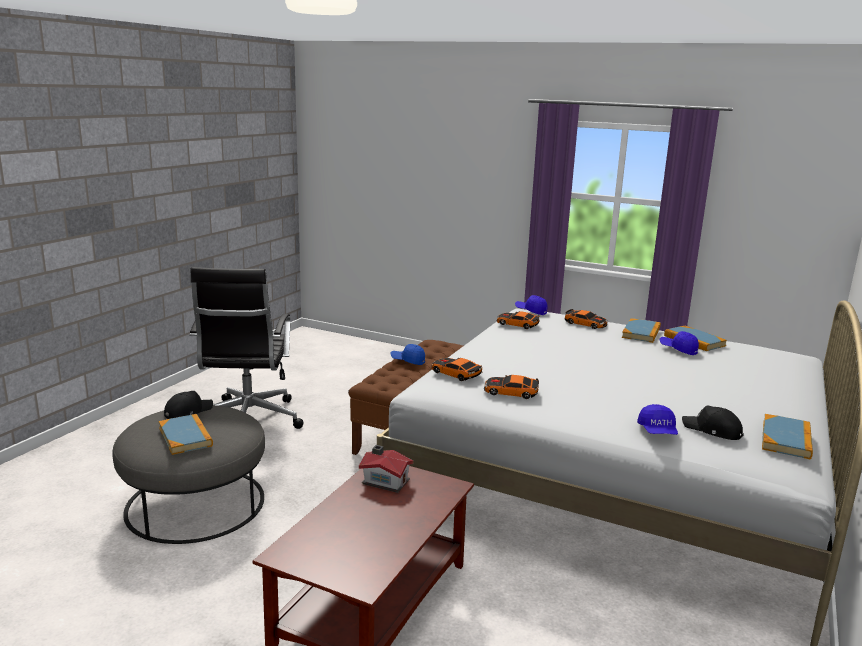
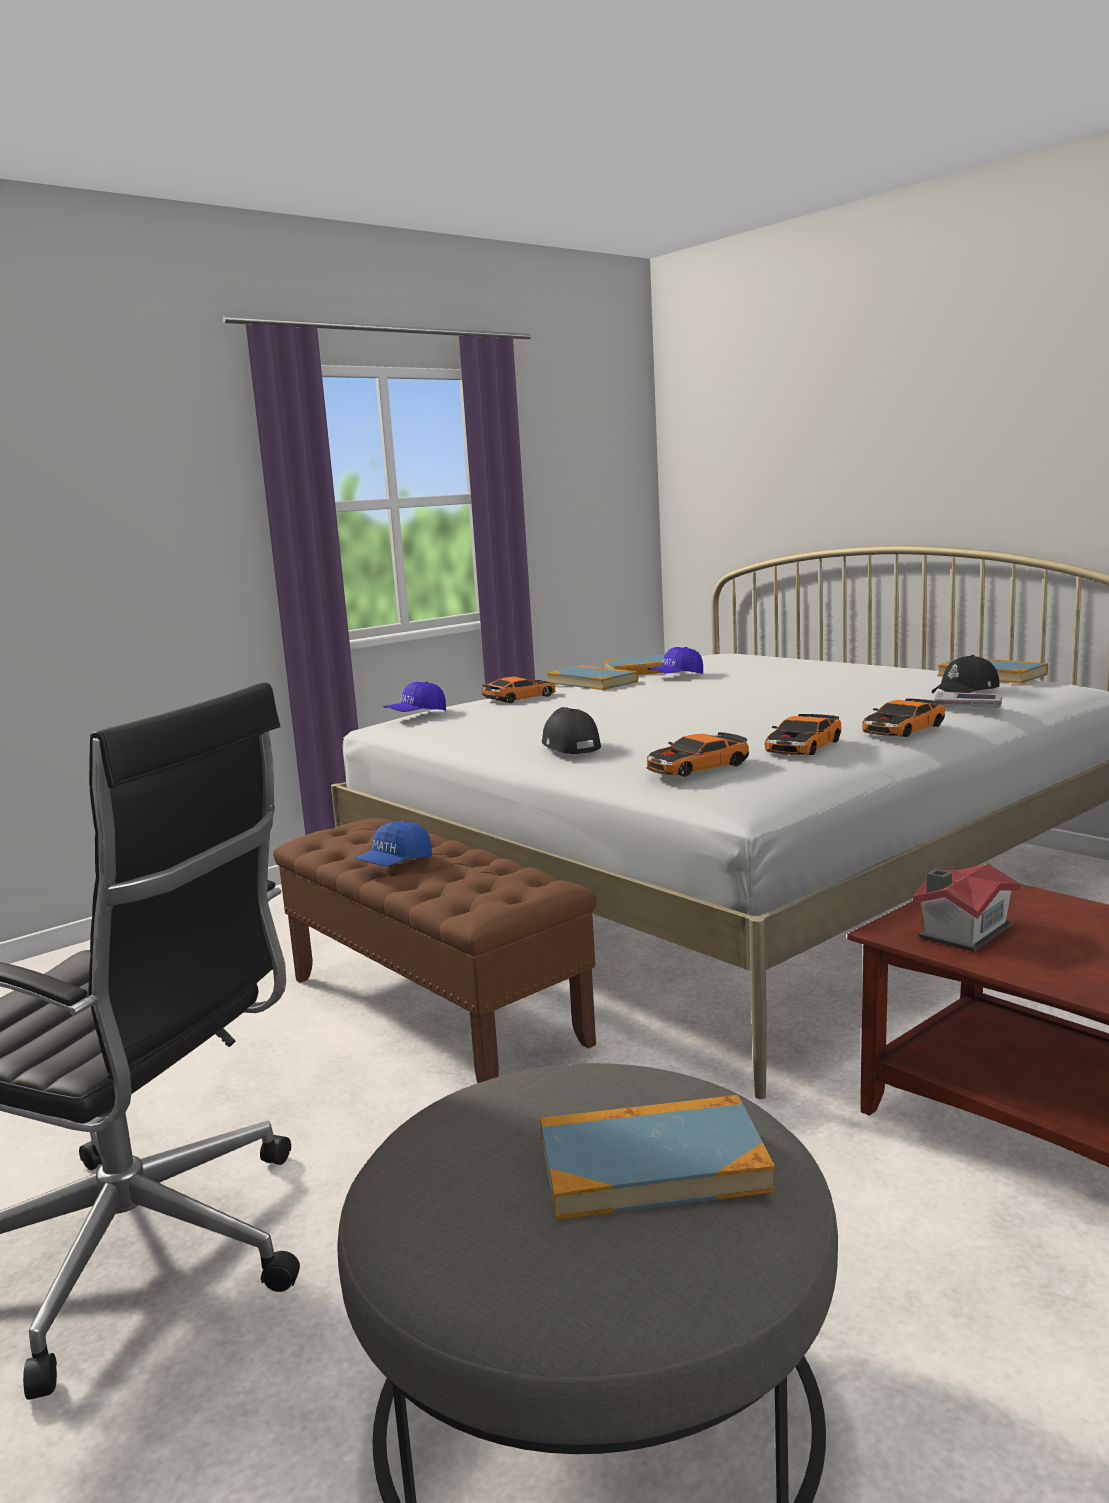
camera: 65 degrees left, 5 degrees down
black cap [164,391,213,419] -> black cap moved to [542,707,601,754]
toy car [496,311,540,329] -> toy car moved to [862,699,945,737]
blue cap [637,404,678,435] -> book [934,691,1002,707]

